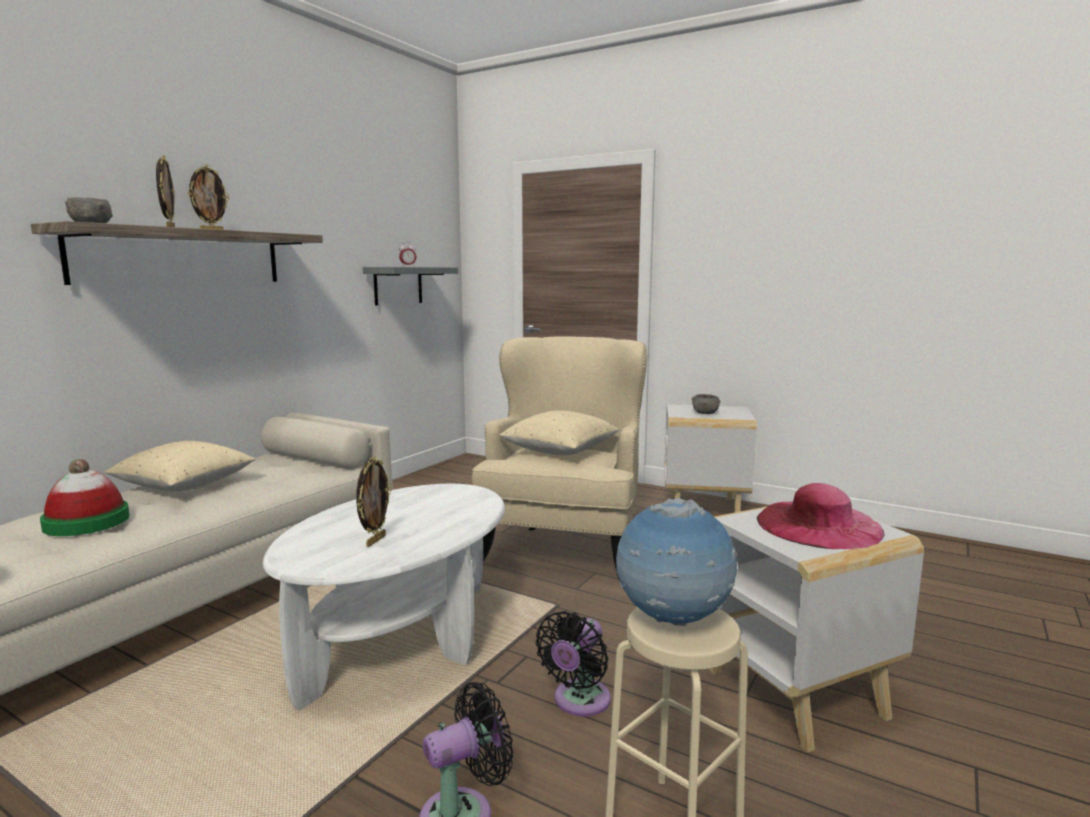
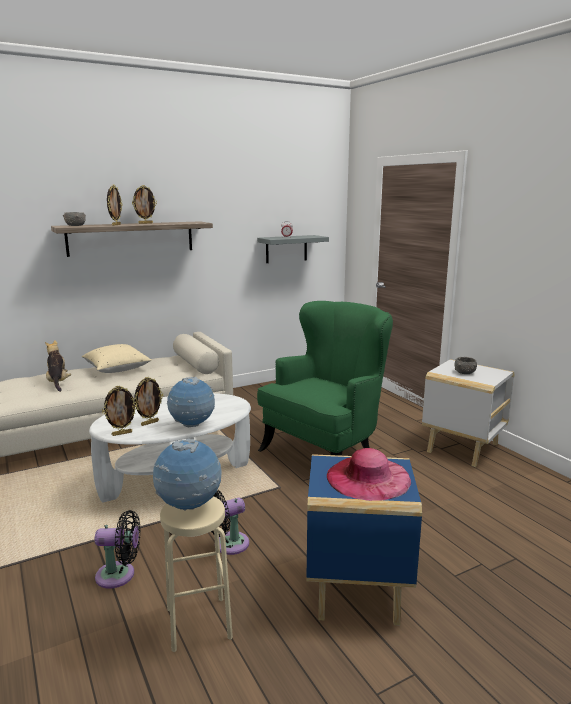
camera: 30 degrees right, 5 degrees up
hat [40,459,130,536] -> plush toy [45,340,71,392]
beige armchair [472,336,647,578] -> green armchair [257,301,393,456]
beige pillow [499,410,620,455] -> none
white side table [709,507,924,752] -> blue side table [307,454,422,626]
none -> picture frame [102,386,137,436]
none -> globe [167,377,215,427]

